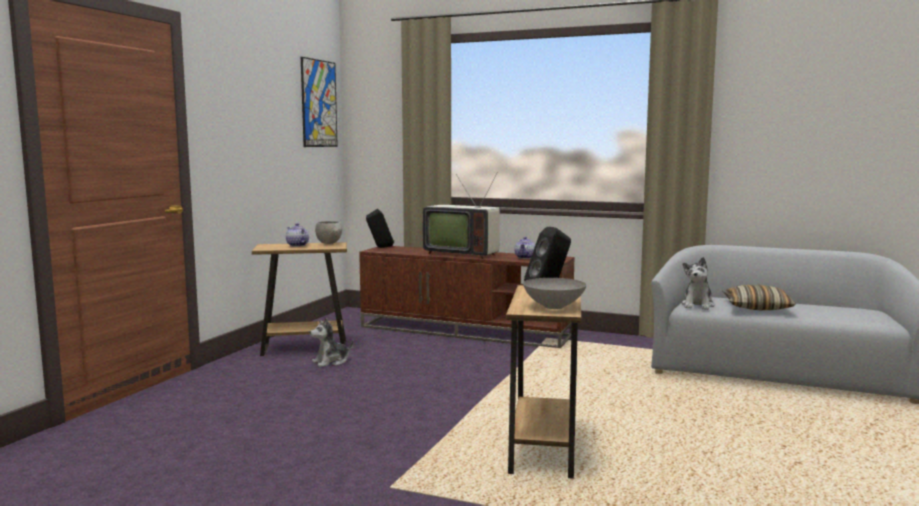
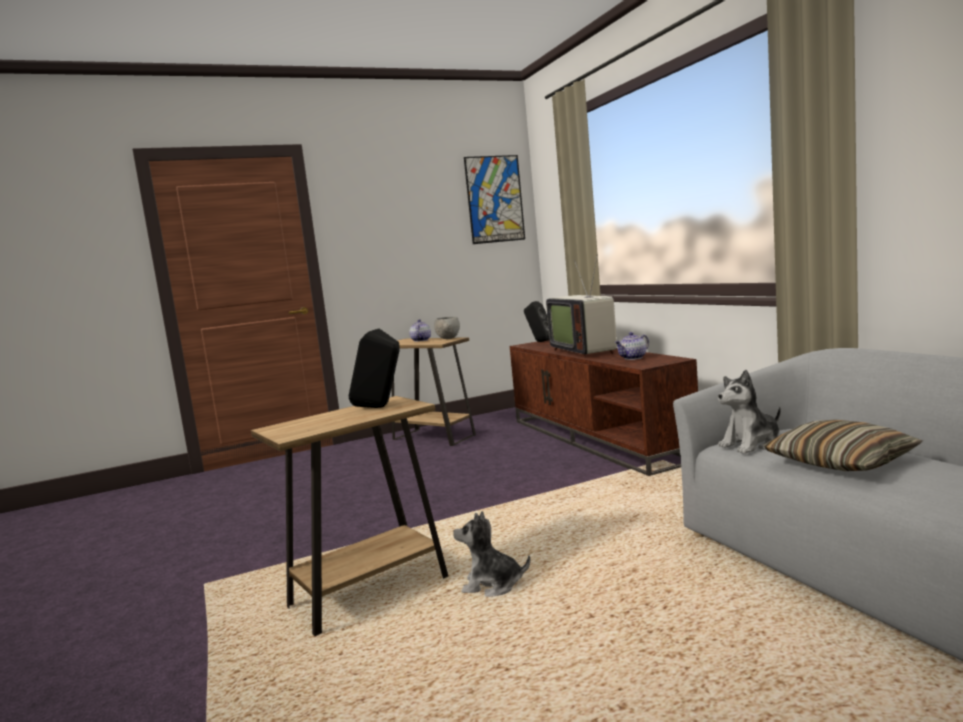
camera: 45 degrees right, 0 degrees up
plush toy [310,318,353,367] -> plush toy moved to [453,511,530,597]
grey bowl [523,278,586,309] -> none

